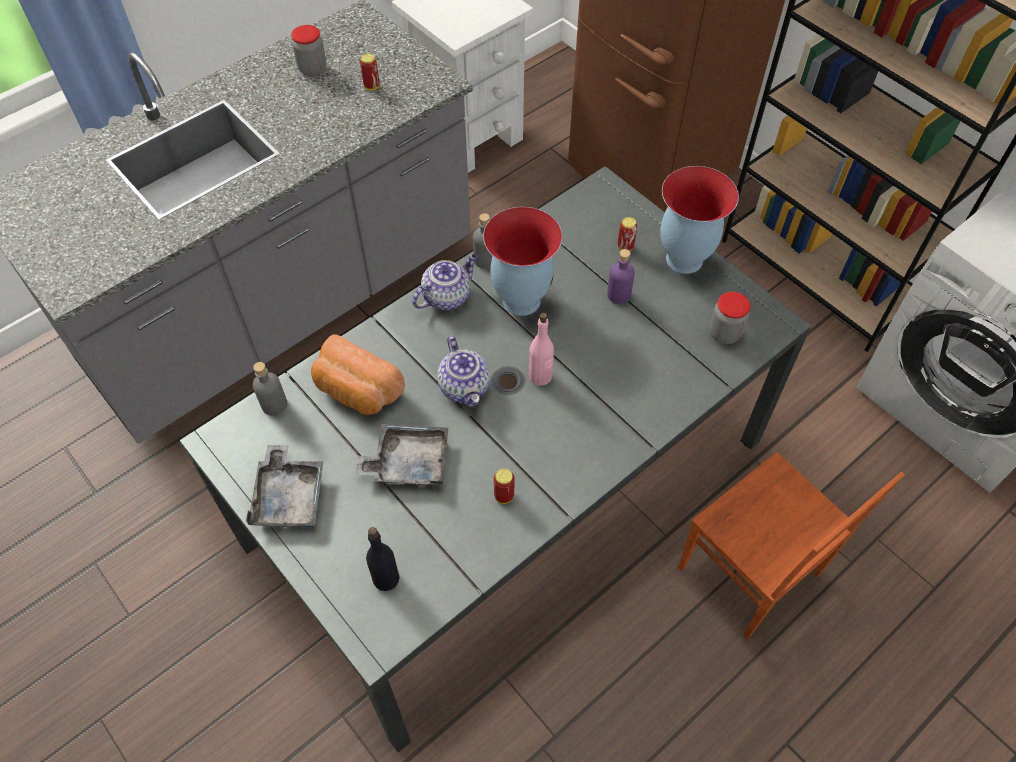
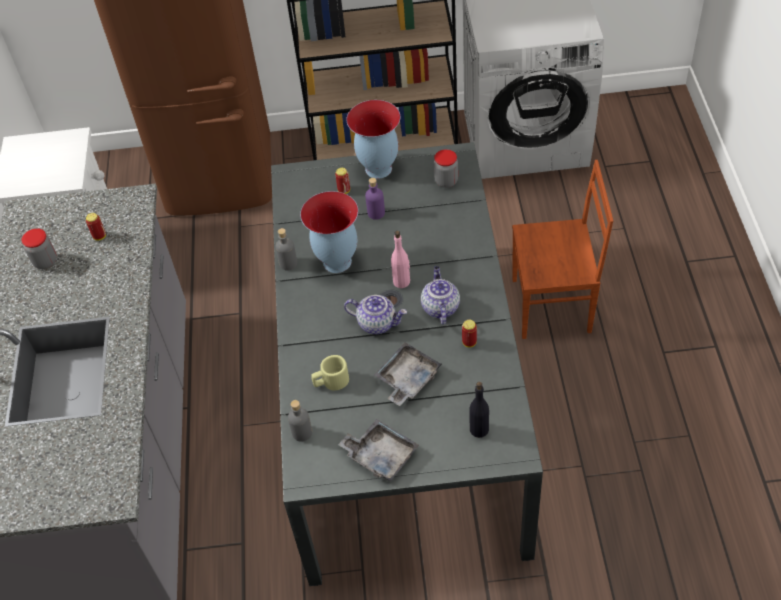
camera: 50 degrees left, 5 degrees down
bread [311,334,405,415] -> beige mug [311,355,349,390]
teapot [412,254,478,310] -> teapot moved to [421,266,460,325]

